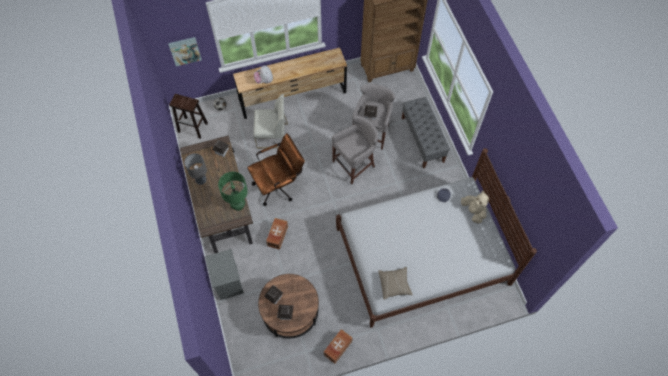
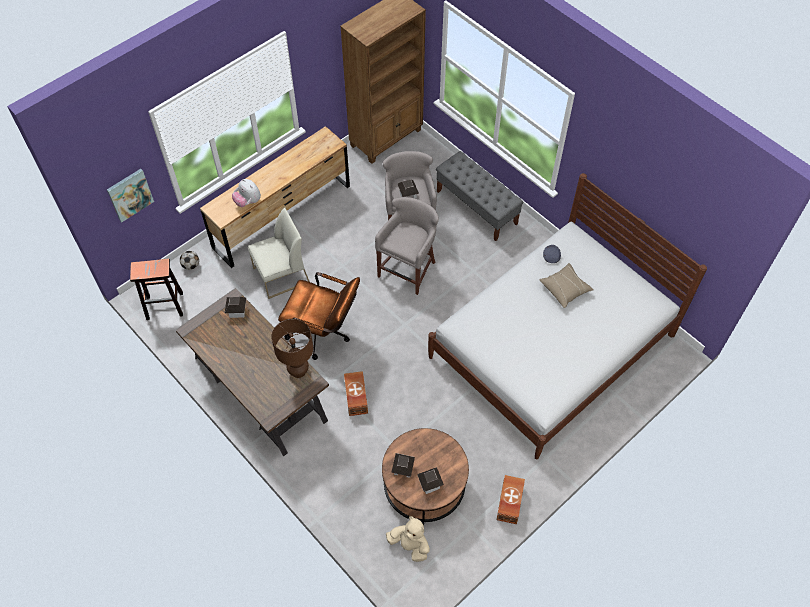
camera: 25 degrees left, 5 degrees down
grey table lamp [184,153,207,185] -> none
grey nightstand [205,249,244,300] -> none
green table lamp [218,172,248,211] -> brown table lamp [271,319,313,378]
brown office chair [247,133,305,206] -> brown office chair turned 75 degrees clockwise [278,272,360,360]
beige pillow [378,267,413,300] -> beige pillow moved to [540,263,594,308]
beige plush toy [461,190,489,223] -> beige plush toy moved to [386,516,430,562]

